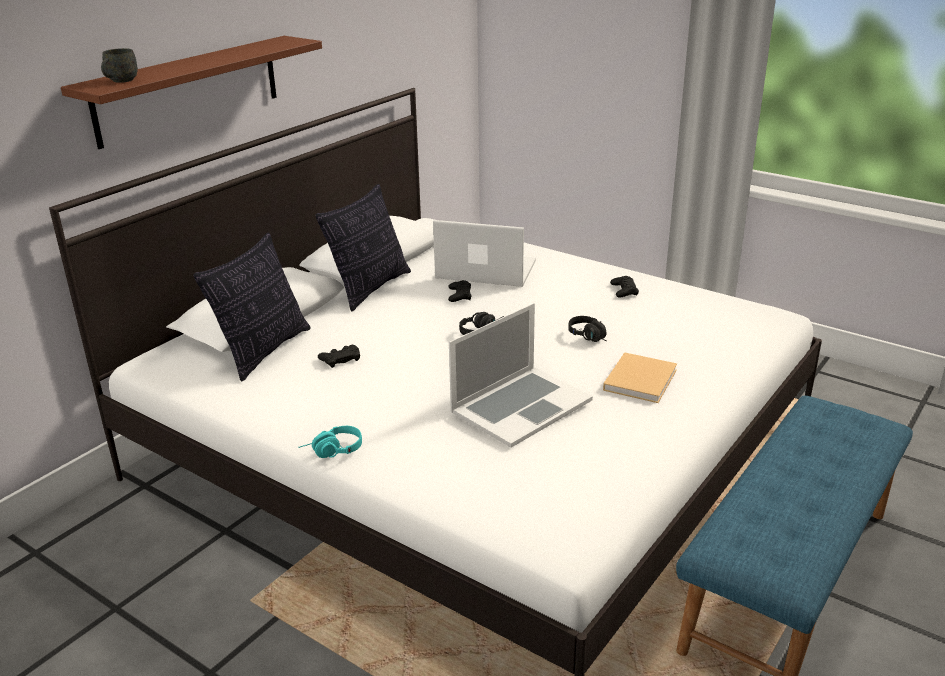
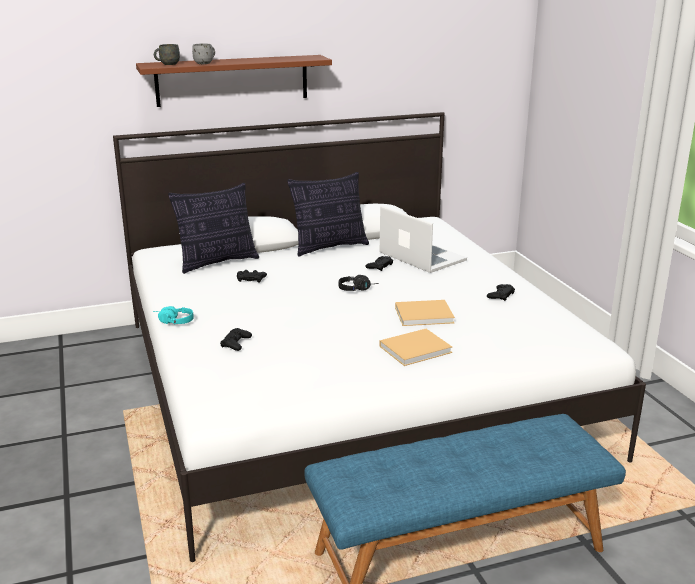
camera: 35 degrees right, 5 degrees down
laptop [449,303,593,448] -> none
black headphones [568,316,607,342] -> beige book [395,300,455,326]
none -> grey mug [192,43,215,64]
none -> black game controller [220,328,252,351]

